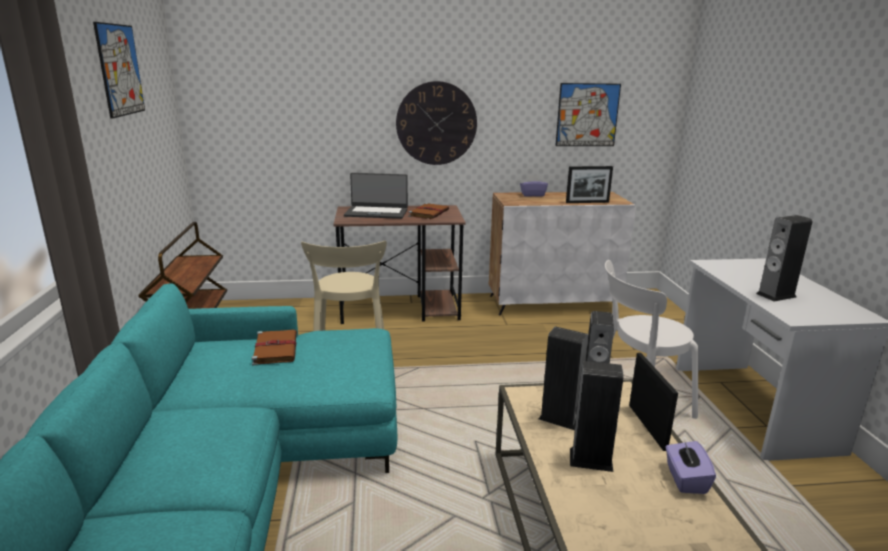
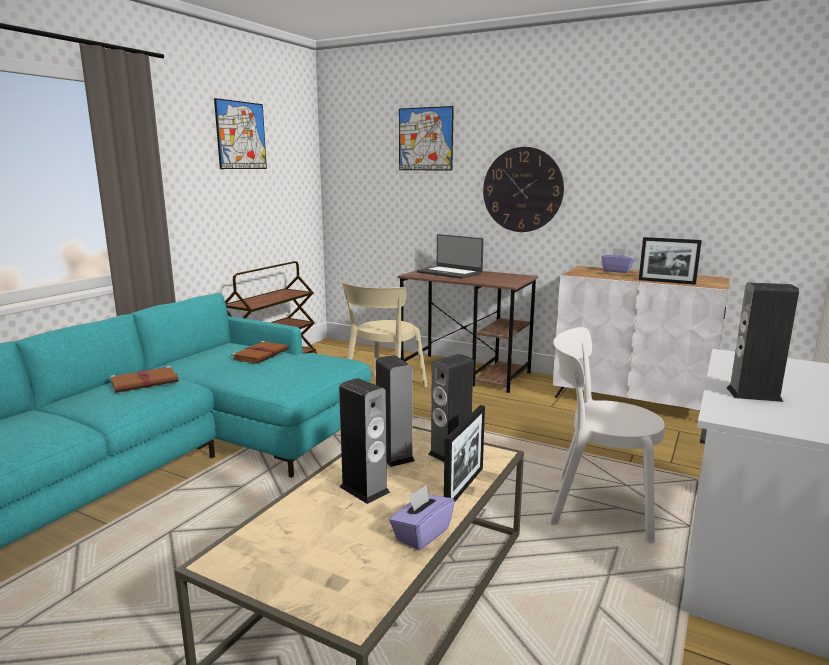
camera: 35 degrees right, 5 degrees down
brown book [408,203,449,219] -> brown book moved to [110,366,179,393]
picture [555,83,621,146] -> picture moved to [399,106,454,170]

